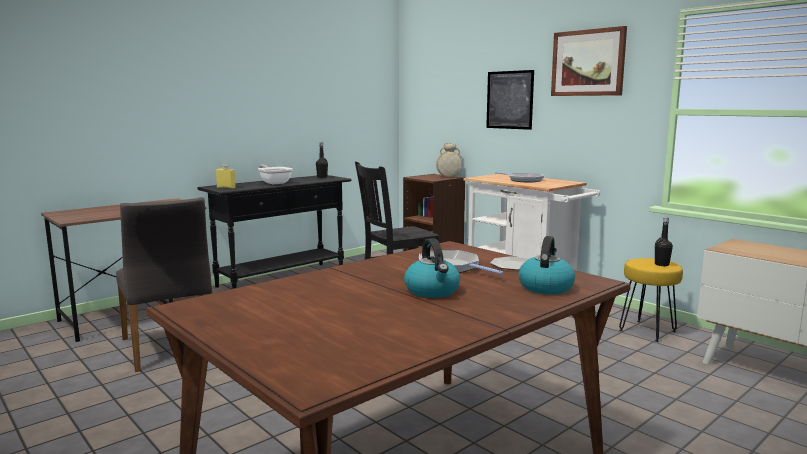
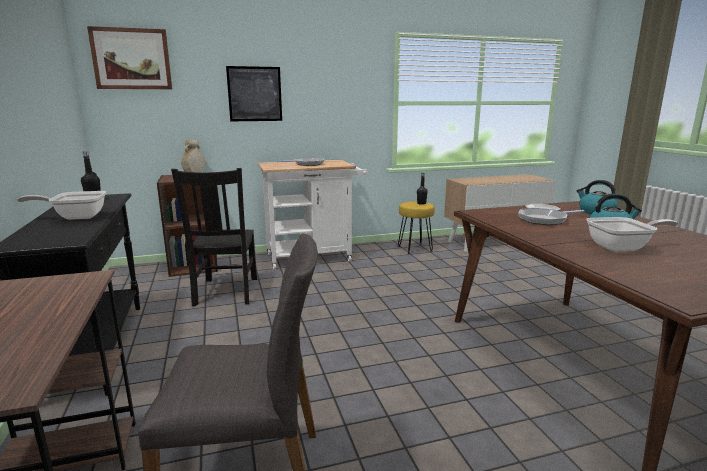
camera: 65 degrees left, 5 degrees up
yellow bottle [216,164,236,189] -> none
picture [551,26,627,96] -> picture moved to [87,26,172,89]
none -> frying pan [587,217,678,252]

